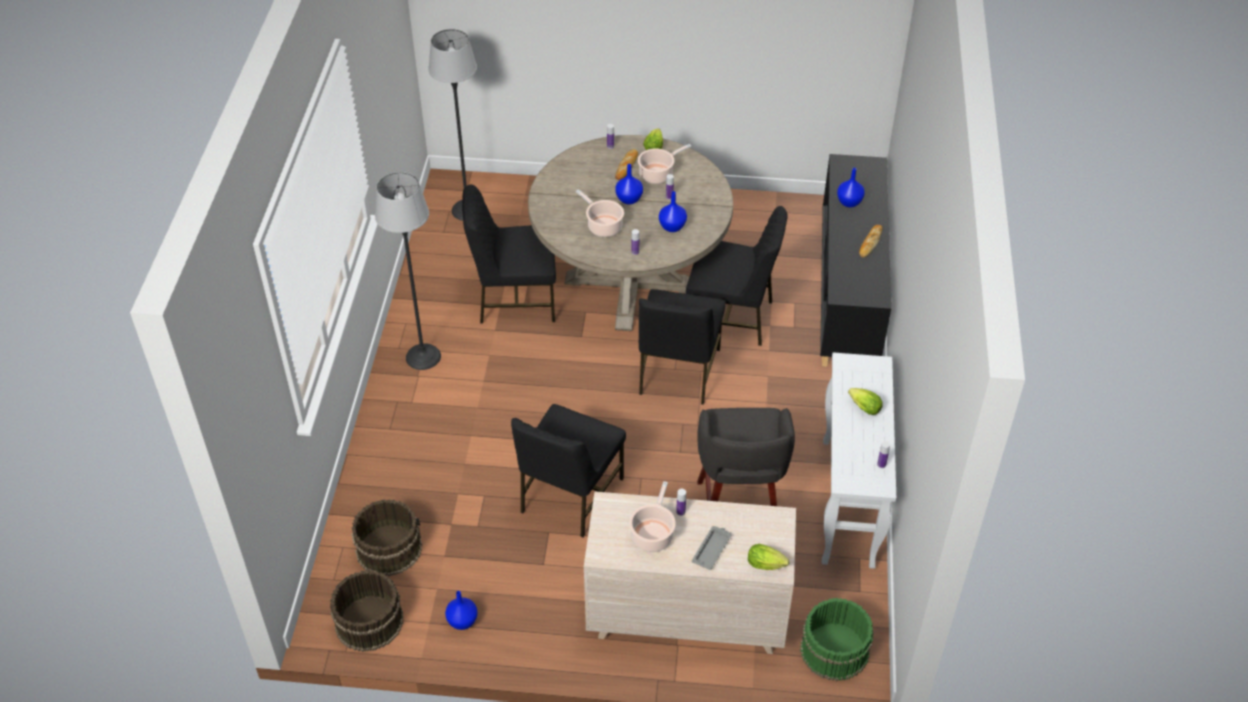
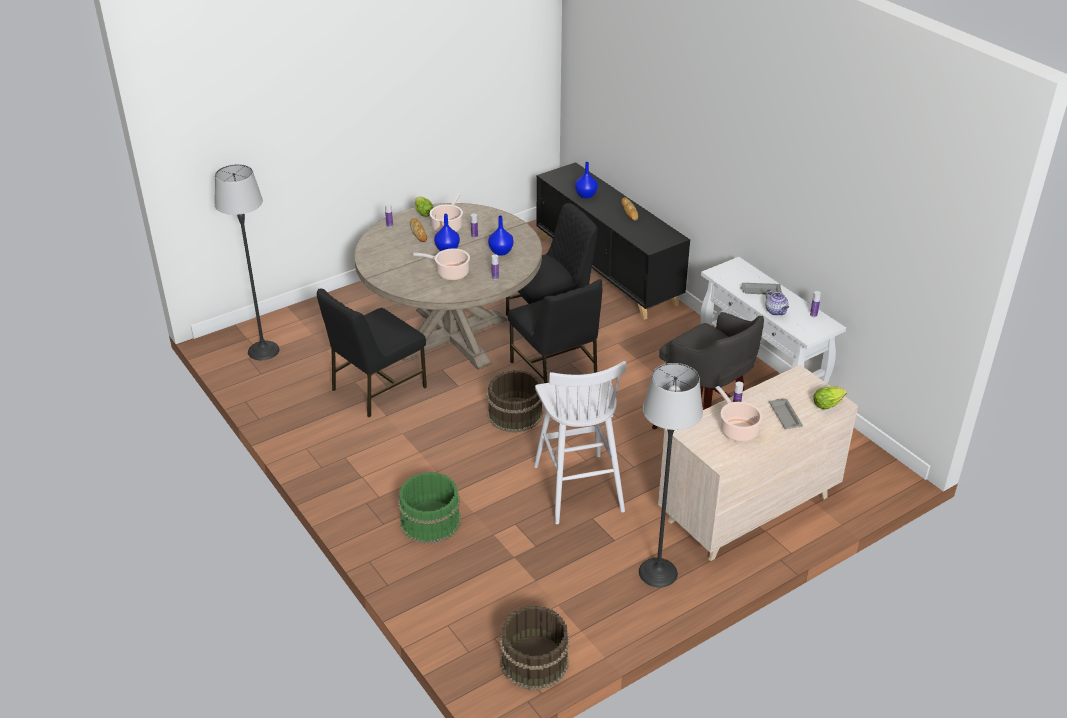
camera: 40 degrees left, 10 degrees down
brown bucket [351,499,422,576] -> brown bucket moved to [487,370,543,433]
floor lamp [375,172,441,370] -> floor lamp moved to [639,363,703,587]
blue vase [445,591,478,630] -> none
black chair [511,404,626,537] -> white stool [534,361,626,524]
green bucket [800,597,874,681] -> green bucket moved to [398,472,461,544]
lettuce [848,388,883,415] -> grey tray [740,283,782,295]
none -> teapot [765,289,789,316]

